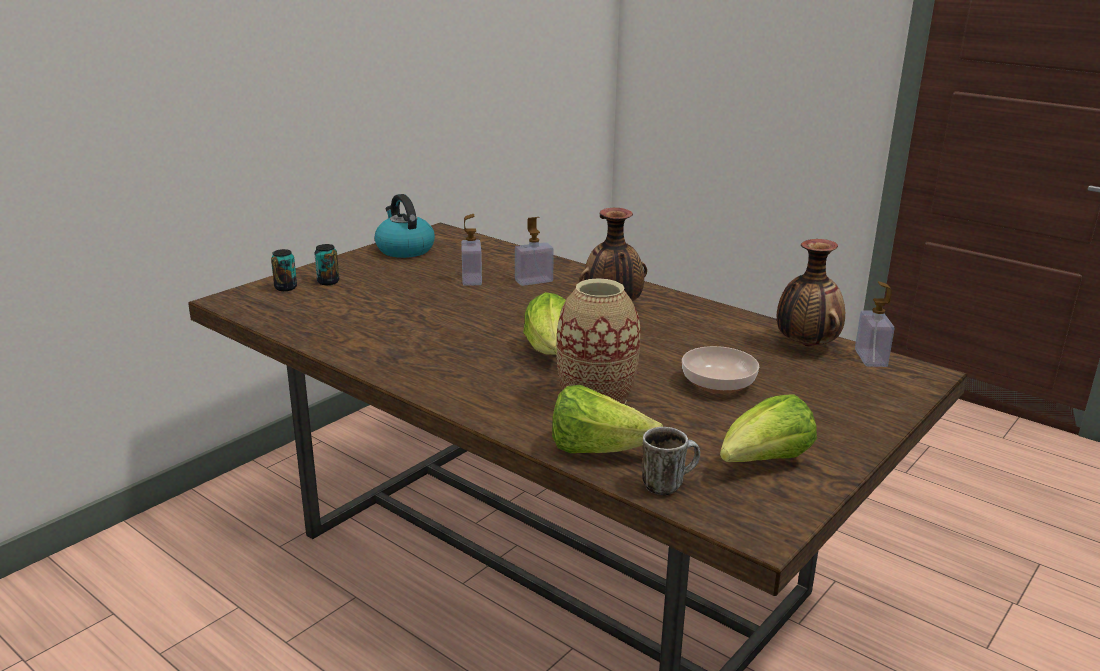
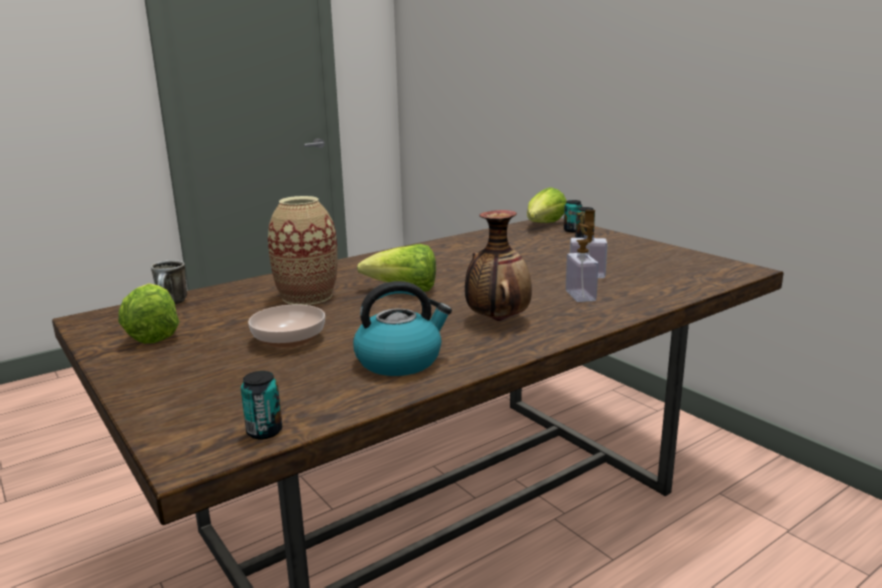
camera: 105 degrees right, 5 degrees down
kettle [375,194,435,258] -> kettle moved to [353,281,452,376]
lettuce [552,385,663,453] -> lettuce moved to [527,187,567,223]
vase [777,239,845,347] -> none
soap dispenser [855,281,894,367] -> can [241,371,282,439]

